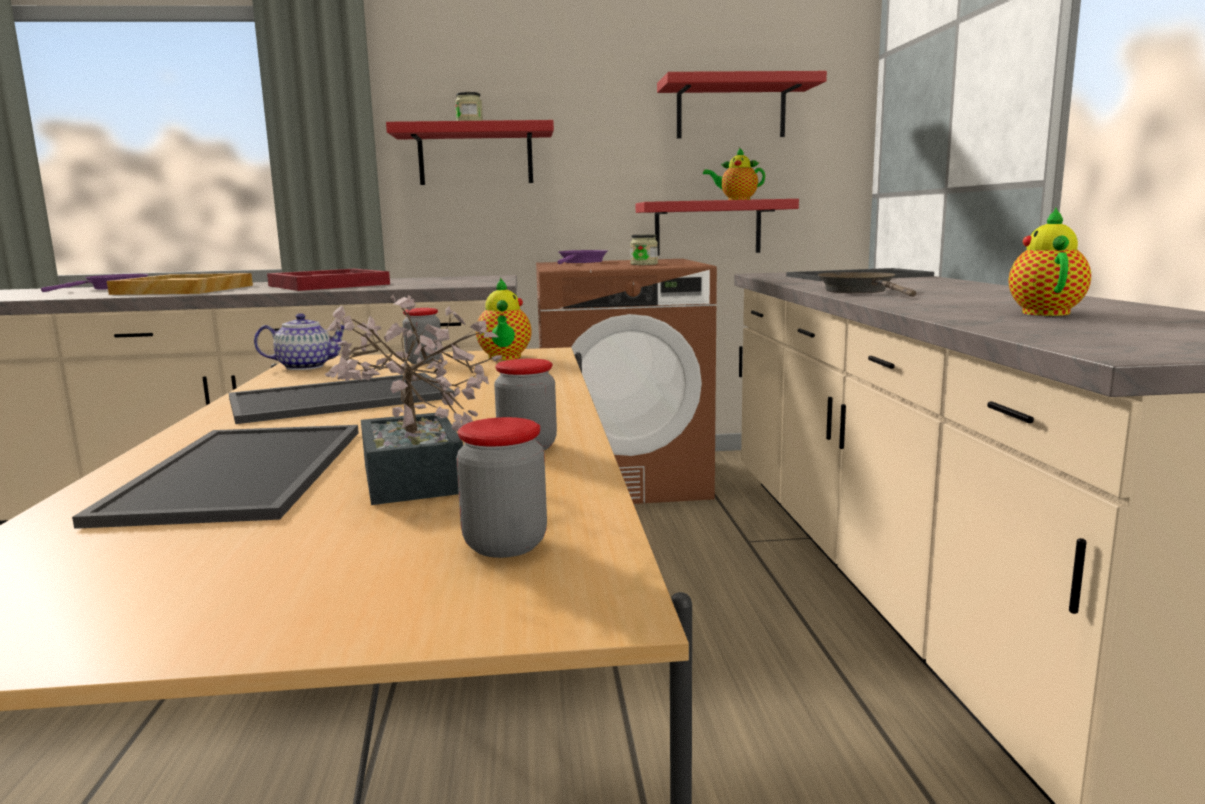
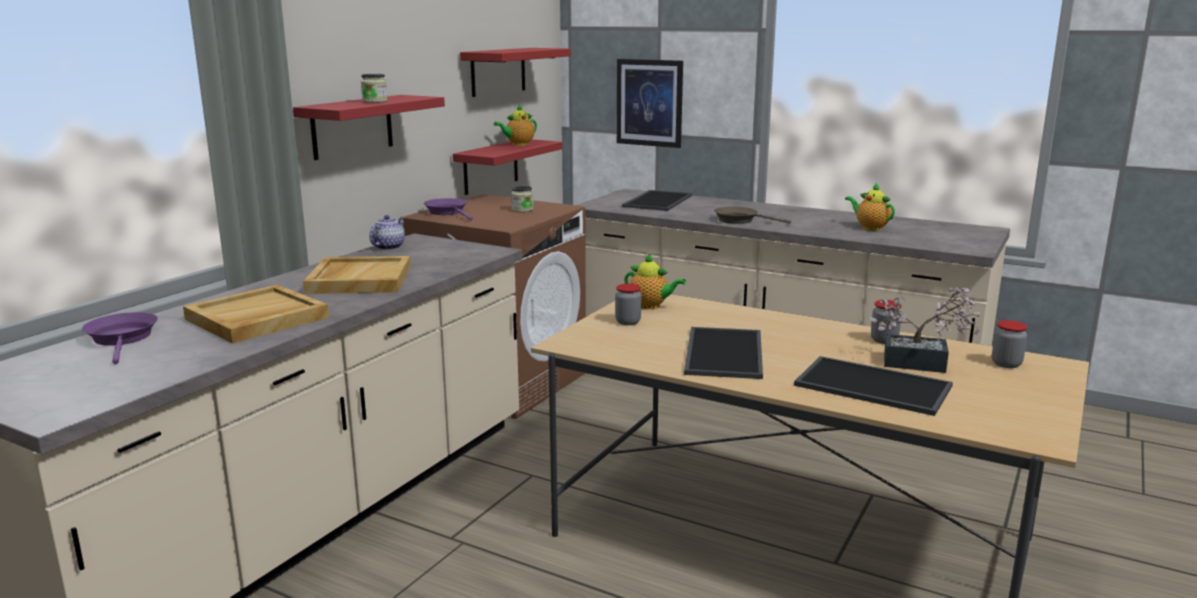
camera: 55 degrees left, 5 degrees up
teapot [254,313,345,370] -> teapot moved to [369,215,405,250]
red tray [267,269,390,291] -> beige tray [303,256,411,294]
none -> picture [617,59,683,148]

